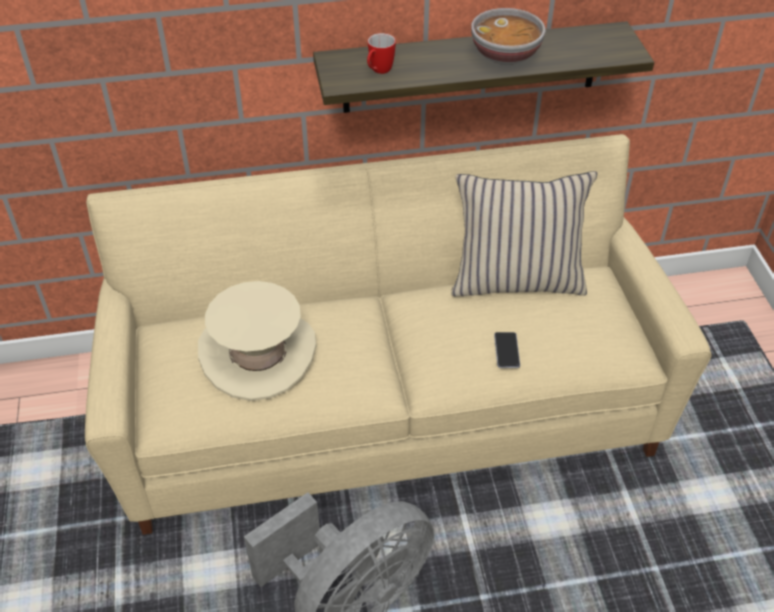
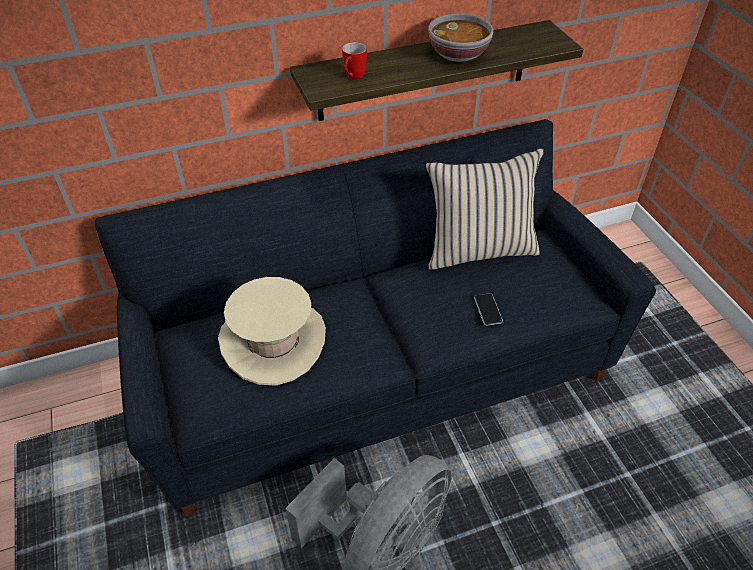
camera: 10 degrees left, 0 degrees up
beige sofa [85,134,712,535] -> black sofa [95,119,656,517]

